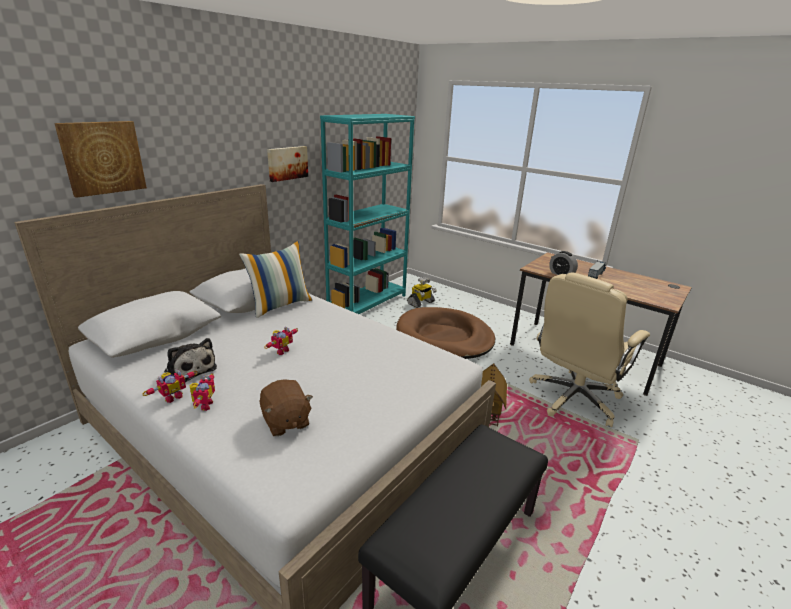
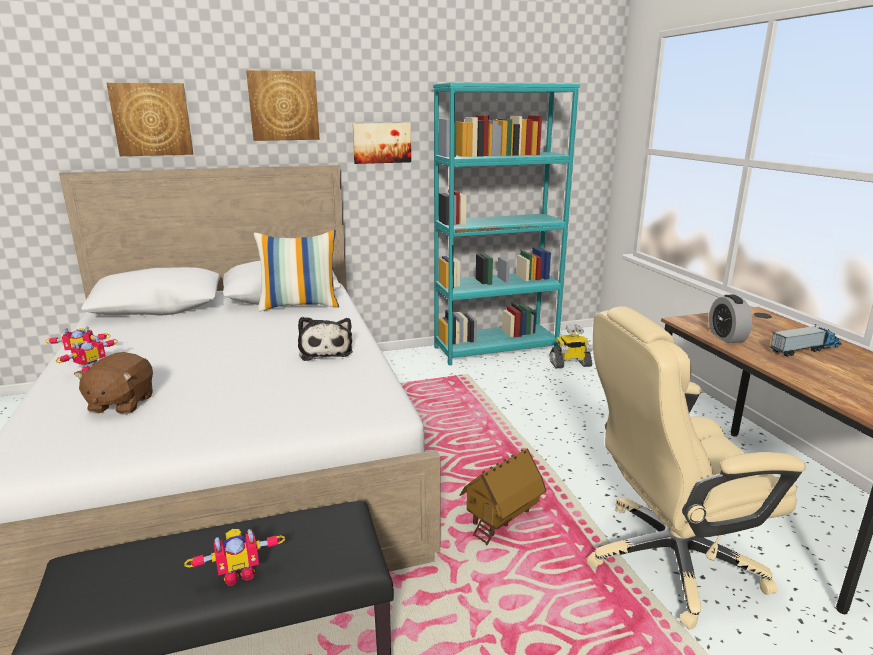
camera: 35 degrees right, 5 degrees down
plush toy [164,338,217,382] -> plush toy moved to [298,317,353,361]
toy robot [265,327,298,355] -> toy robot moved to [184,529,285,586]
brown dog bed [396,307,495,359] -> none
none -> picture [246,70,320,141]

